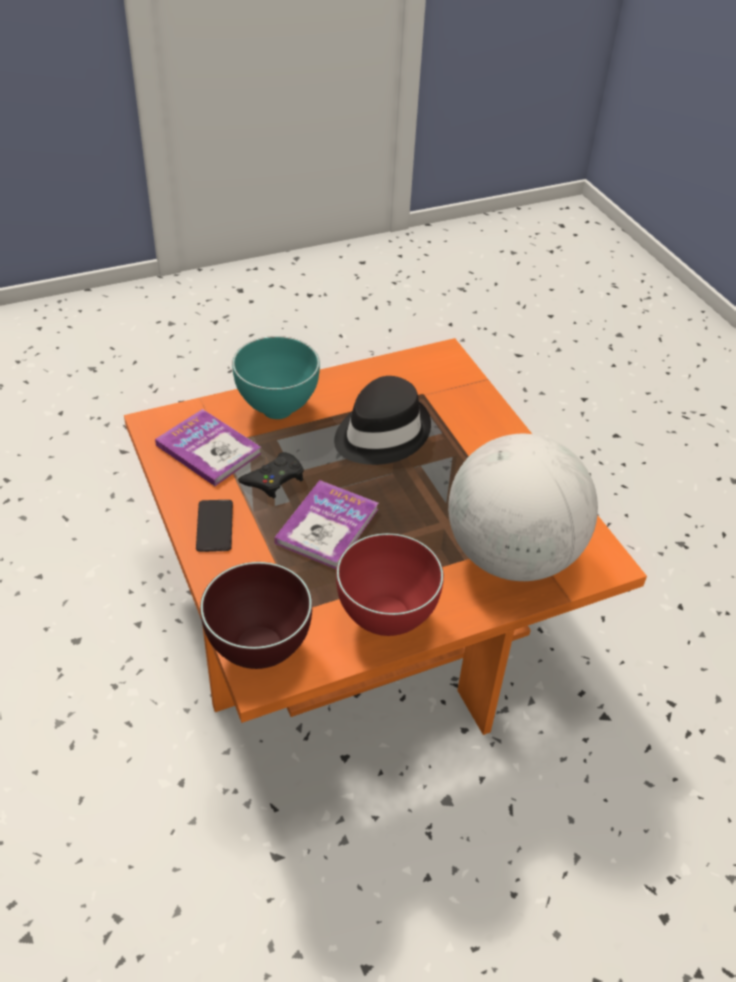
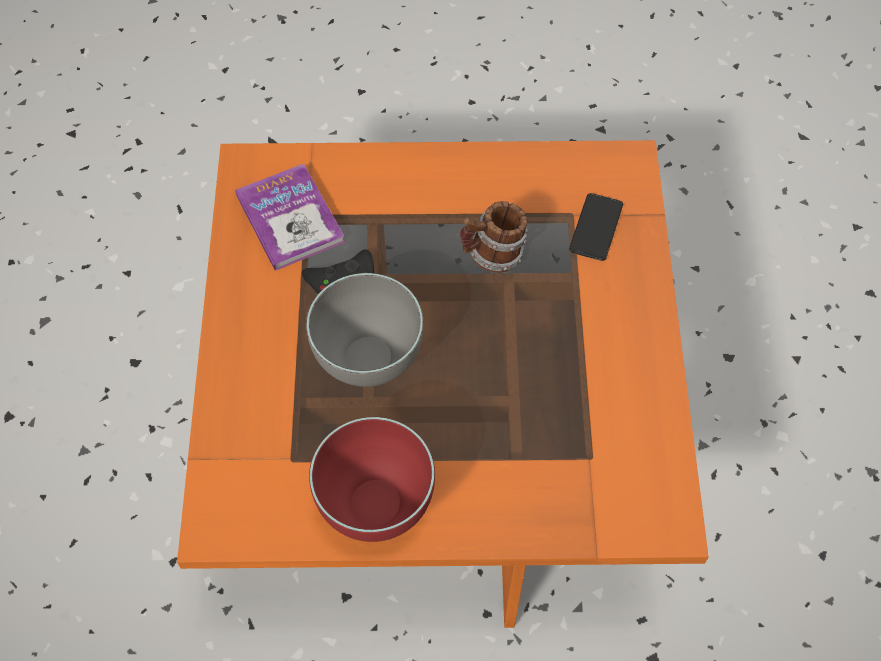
camera: 25 degrees right, 15 degrees up
phone [196,500,233,552] -> phone moved to [569,193,623,261]
brown bowl [200,562,312,669] -> none
turquoise bowl [232,336,320,419] -> none
book [274,480,378,569] -> grey bowl [306,273,424,387]
black hat [334,376,431,465] -> mug [460,201,529,273]
globe [448,434,598,581] -> none

